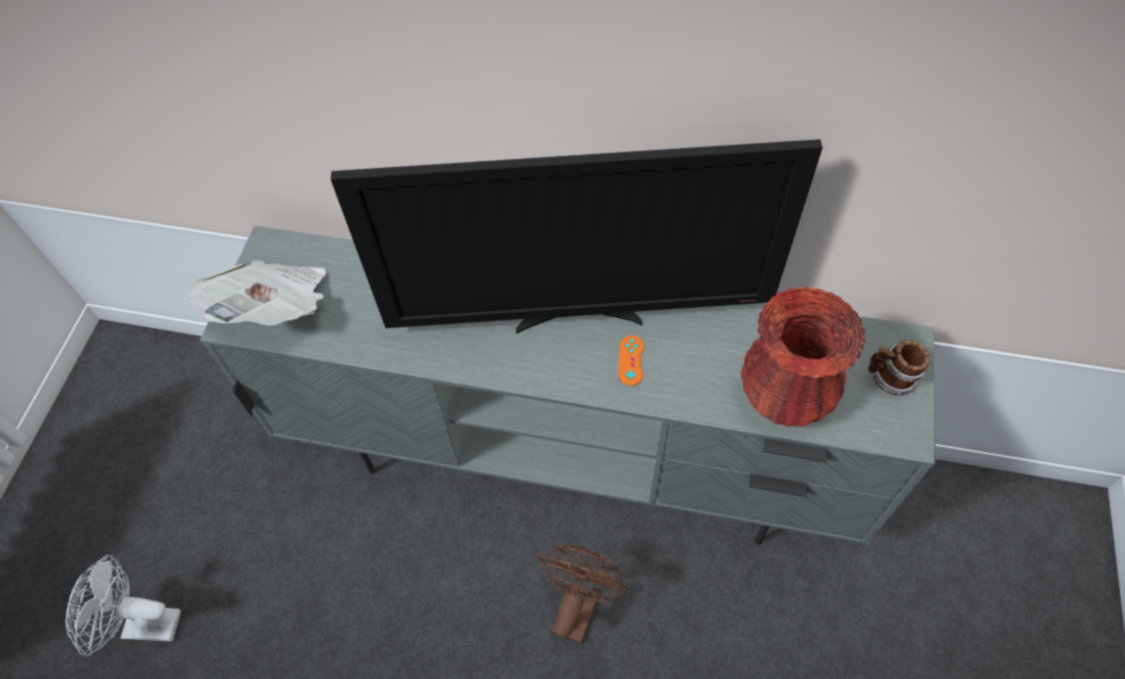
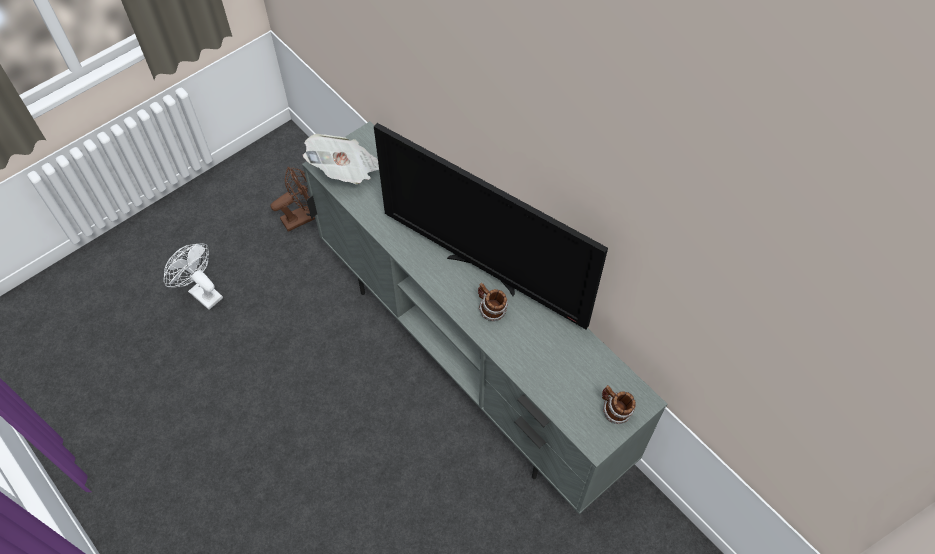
camera: 35 degrees right, 0 degrees up
brown fan [537,545,629,644] -> brown fan moved to [270,167,315,232]
orange game controller [618,336,644,386] -> mug [478,283,508,321]
red vase [741,287,866,426] -> none

